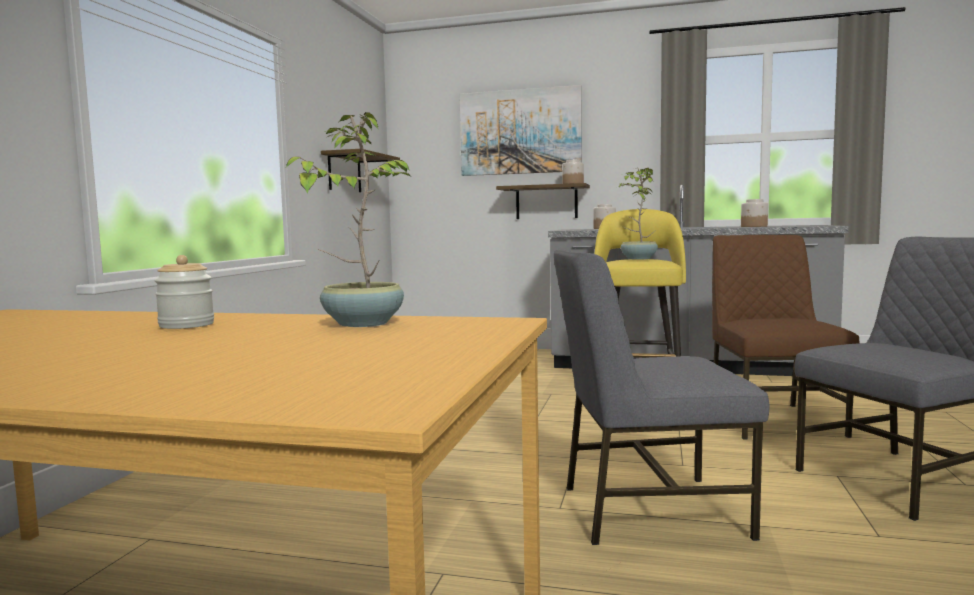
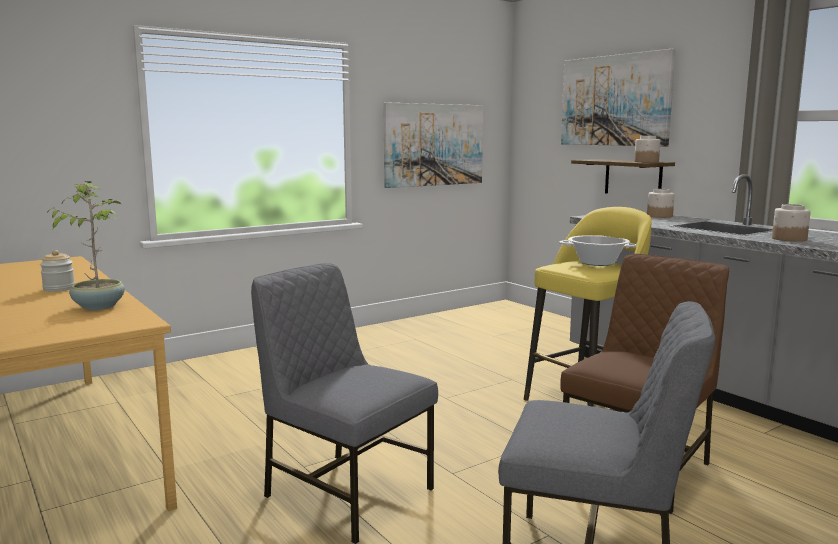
camera: 40 degrees right, 5 degrees up
shelf [321,149,400,192] -> picture [383,102,483,188]
potted plant [618,168,658,260] -> cooking pot [559,235,636,266]

